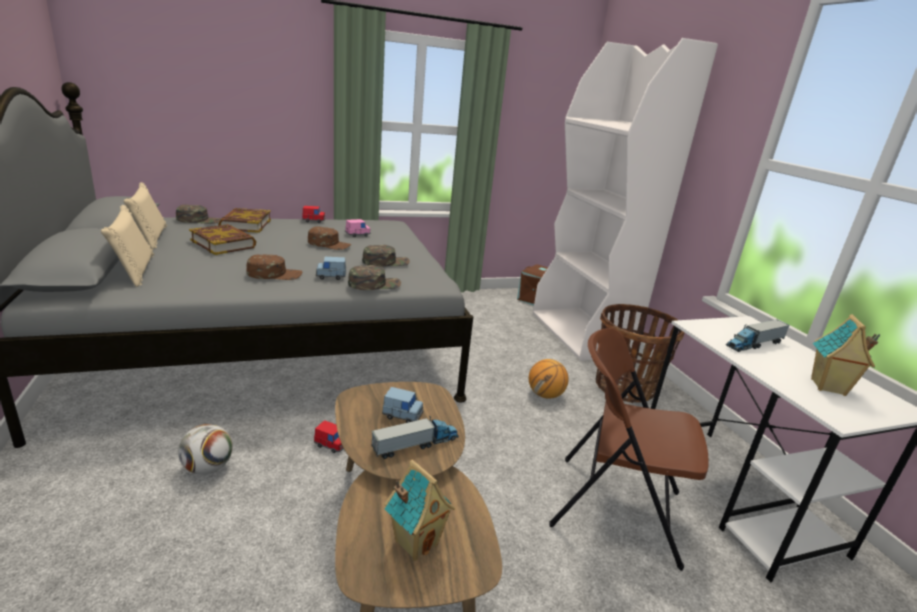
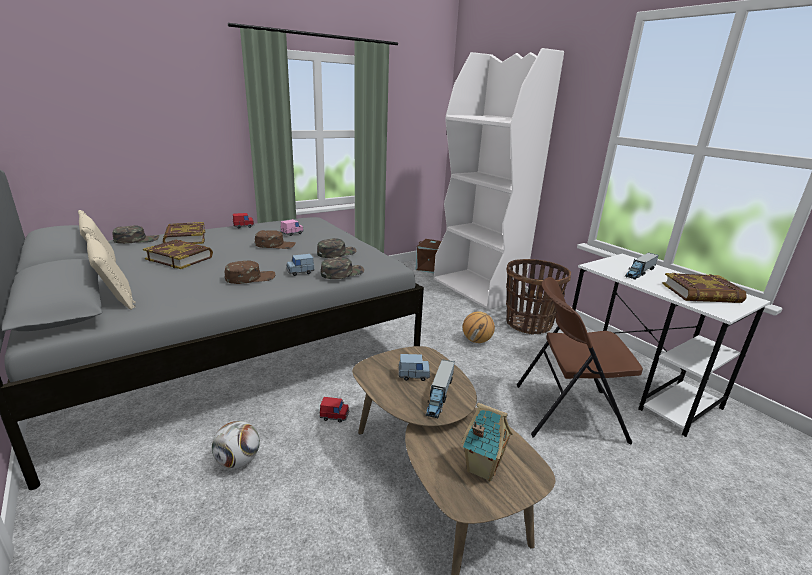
camera: 15 degrees left, 0 degrees up
toy truck [371,416,459,459] -> toy truck turned 150 degrees clockwise [425,359,454,418]
toy house [811,314,880,396] -> book [662,273,747,303]

